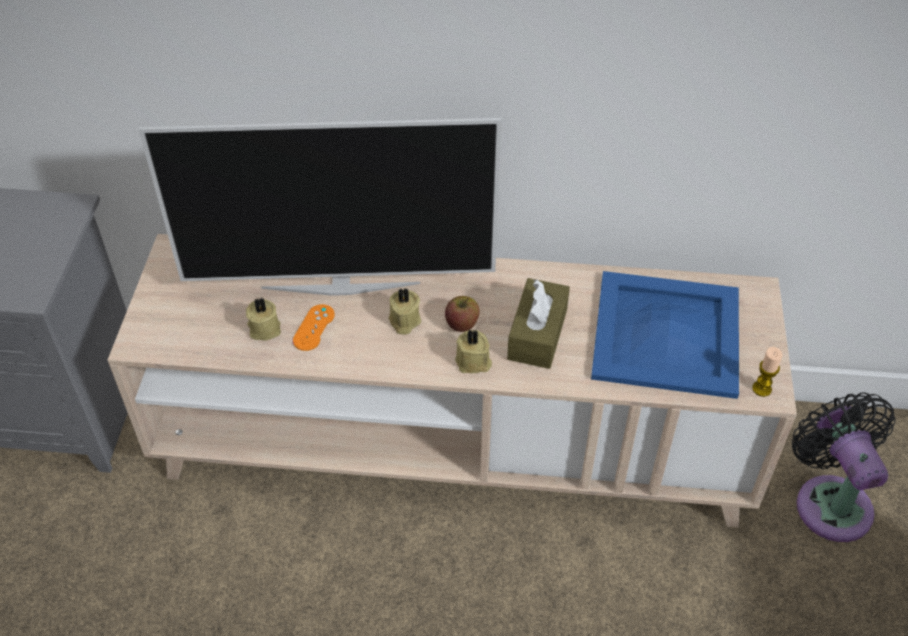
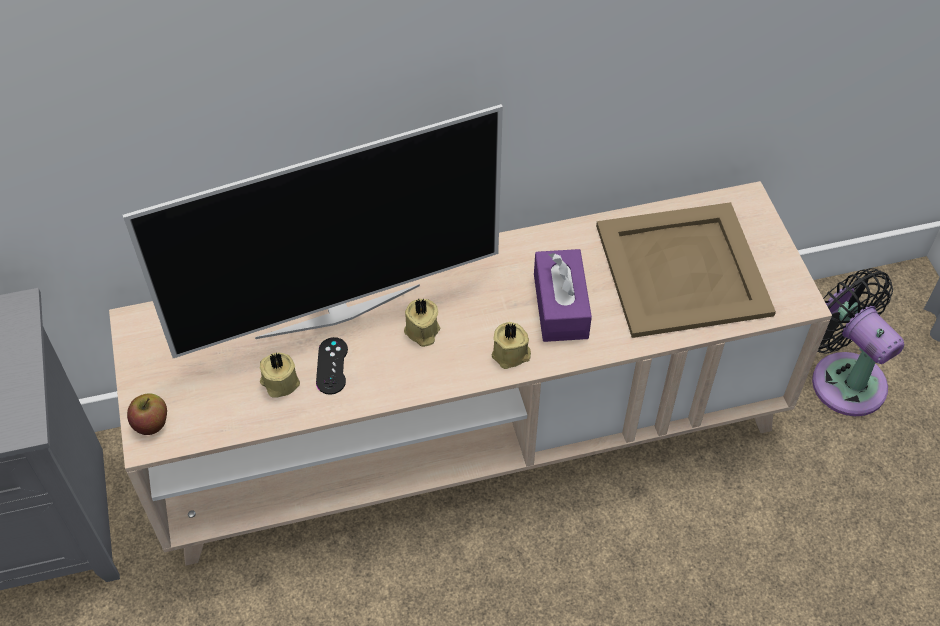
camera: 20 degrees left, 5 degrees up
orange game controller [293,304,335,351] -> black game controller [316,337,348,395]
apple [445,296,480,332] -> apple moved to [127,393,167,435]
brown tissue box [507,278,570,369] -> purple tissue box [534,249,592,342]
blue tray [591,271,739,399] -> beige tray [596,202,776,338]
candle [752,347,783,397] -> none

